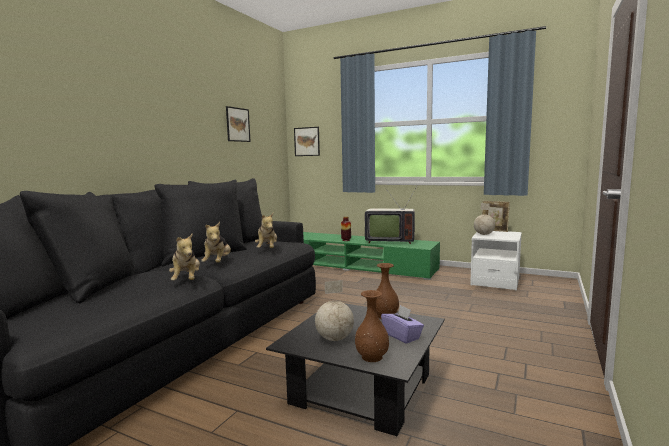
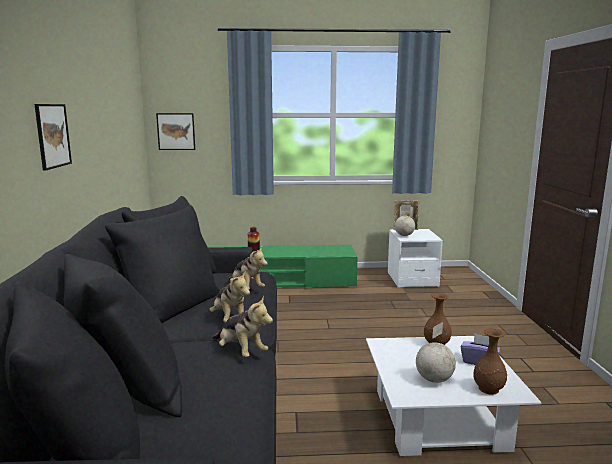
camera: 30 degrees left, 5 degrees up
picture [226,106,251,142] -> picture moved to [34,104,72,171]
black coffee table [266,303,445,436] -> white coffee table [366,336,542,456]
television [365,188,416,244] -> none

